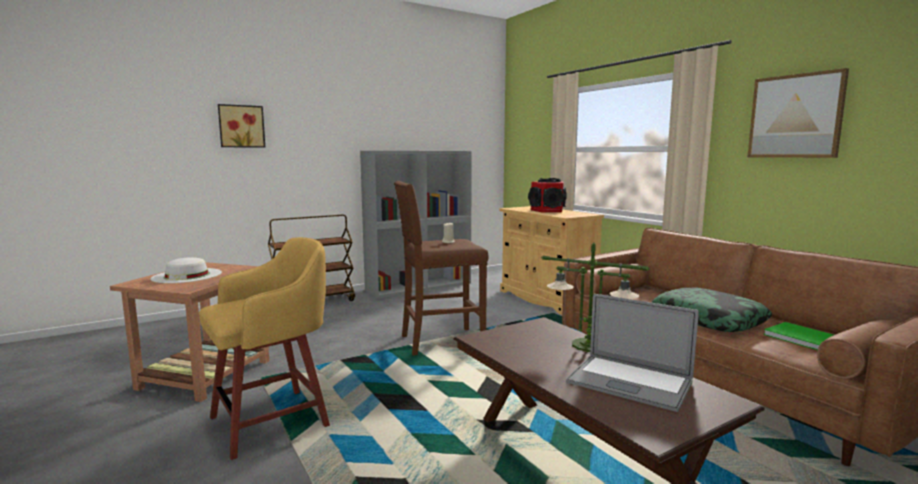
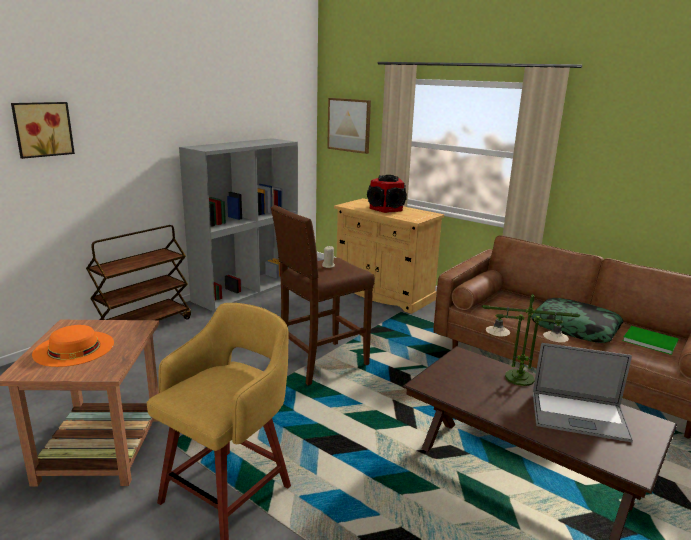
camera: 20 degrees left, 10 degrees up
white hat [150,257,222,283] -> orange hat [32,325,114,367]
picture [748,68,849,158] -> picture moved to [327,98,371,154]

